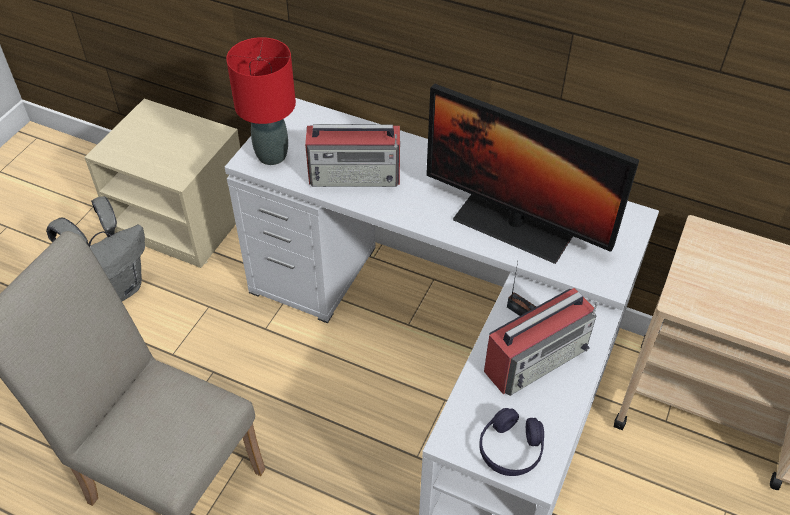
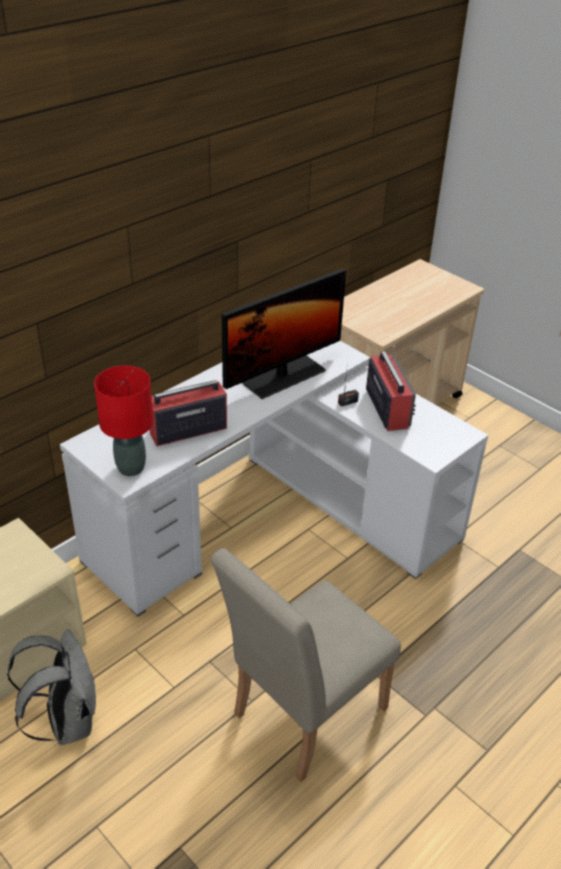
camera: 70 degrees left, 10 degrees down
radio [305,124,400,187] -> radio turned 135 degrees counterclockwise [149,380,227,446]
purple headphones [479,408,544,476] -> none

